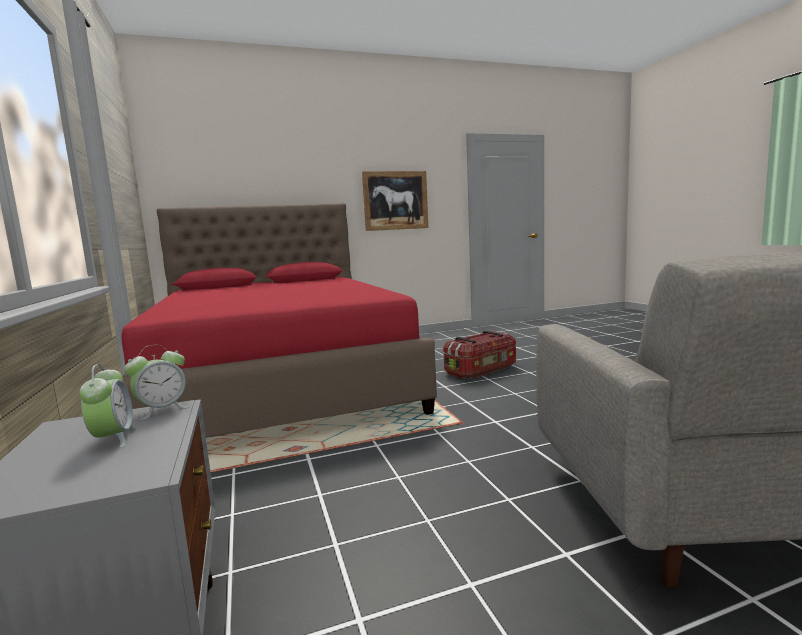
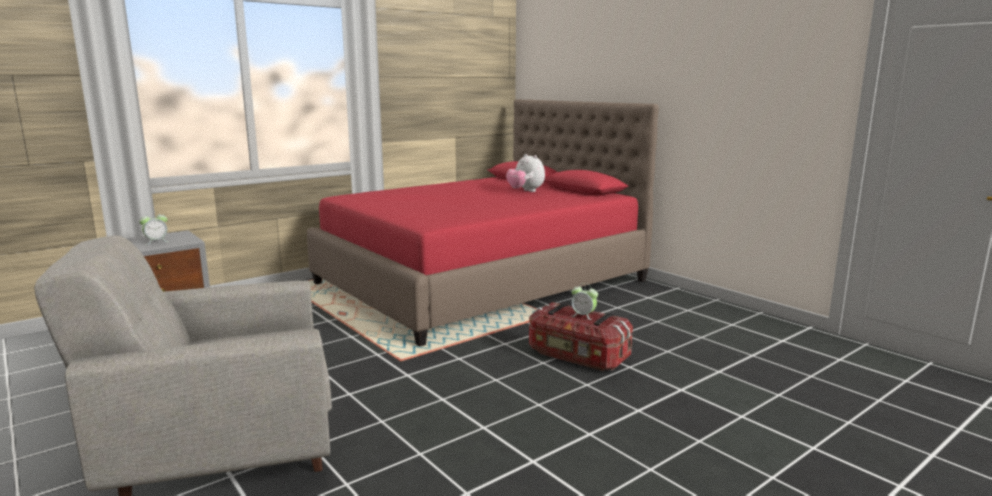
camera: 70 degrees right, 5 degrees up
alarm clock [124,345,190,420] -> alarm clock moved to [571,283,598,320]
picture [362,171,428,231] -> none
none -> plush toy [506,154,545,192]

